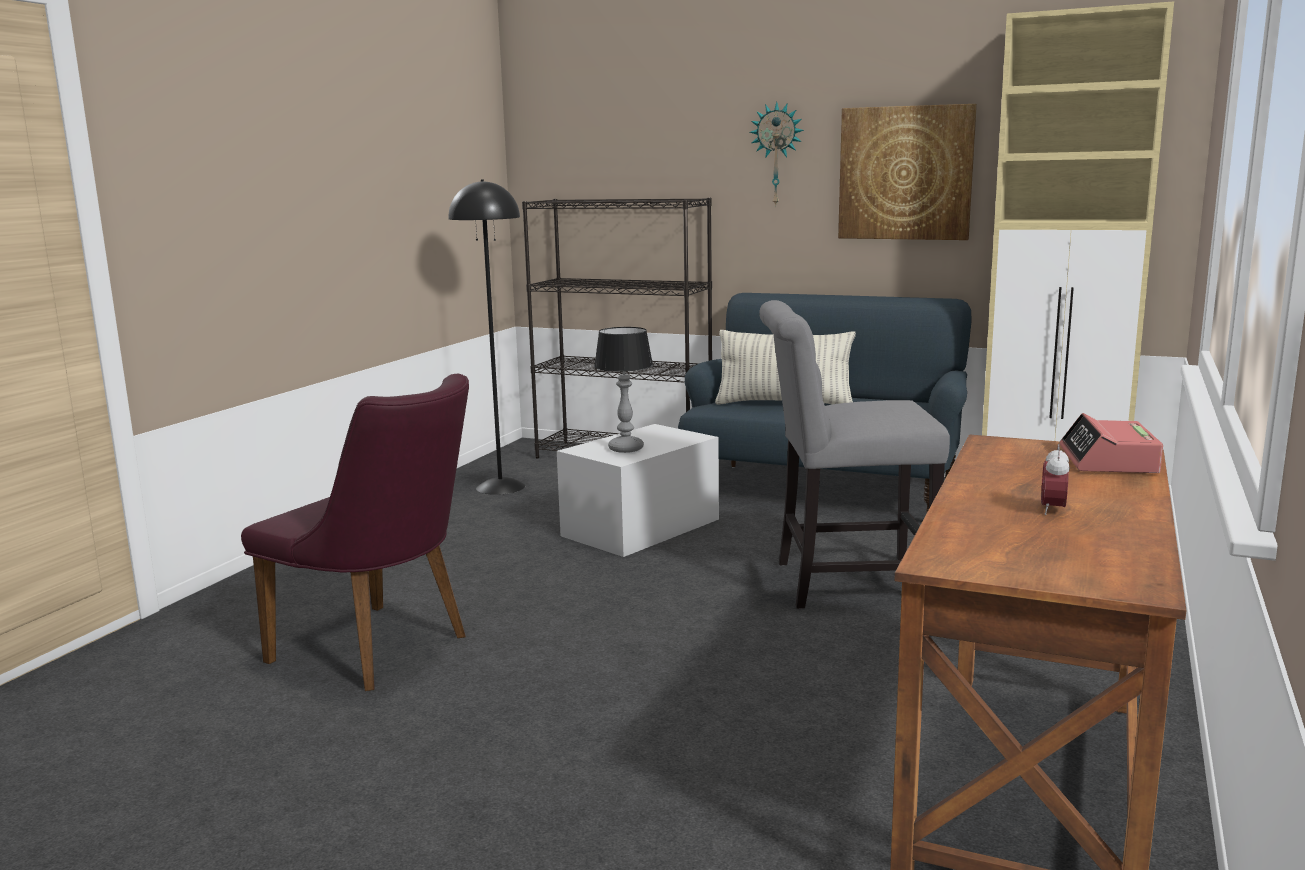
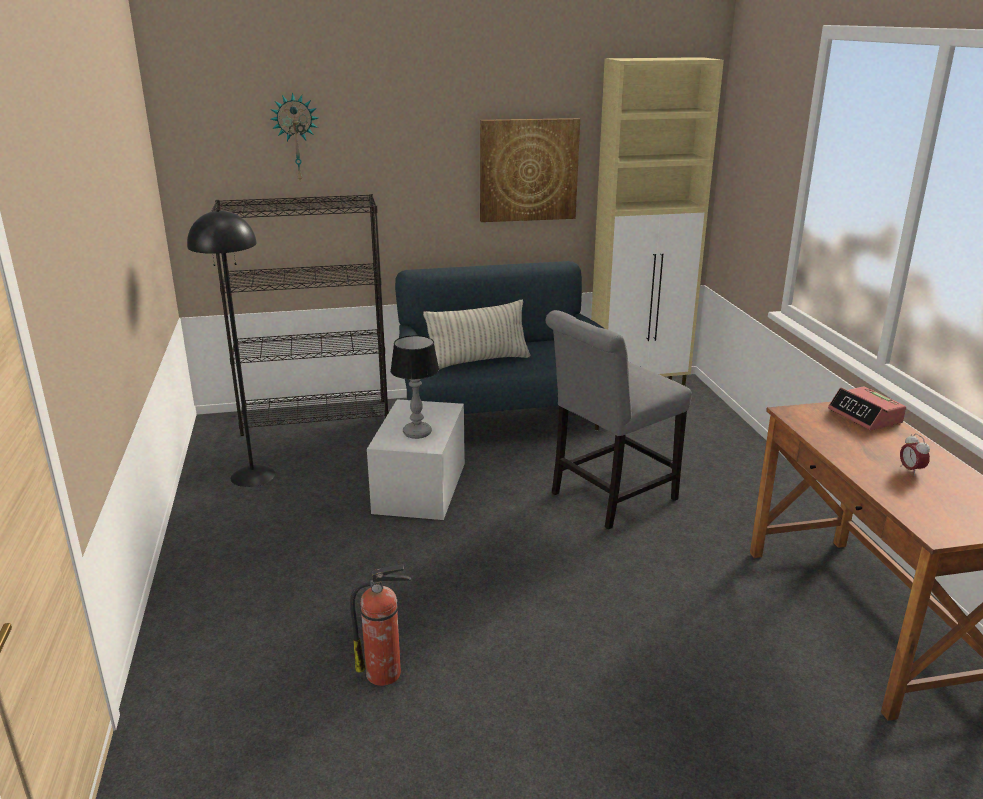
camera: 35 degrees left, 10 degrees up
purple chair [241,374,469,691] -> fire extinguisher [350,564,411,686]
wall clock [750,102,804,207] -> wall clock moved to [270,92,318,183]

